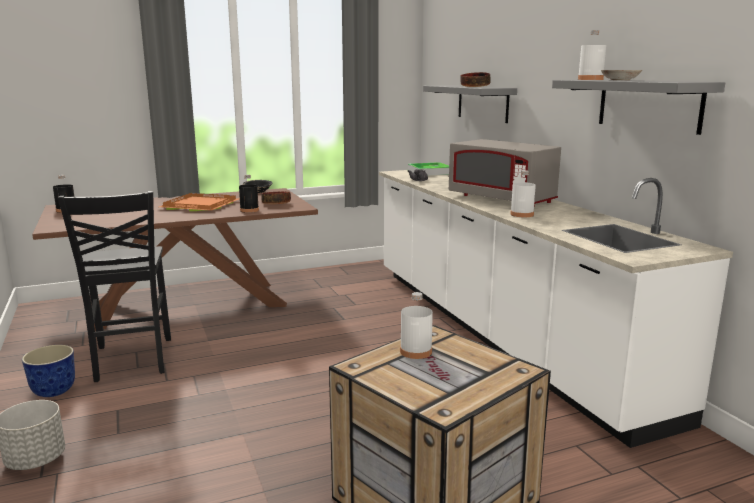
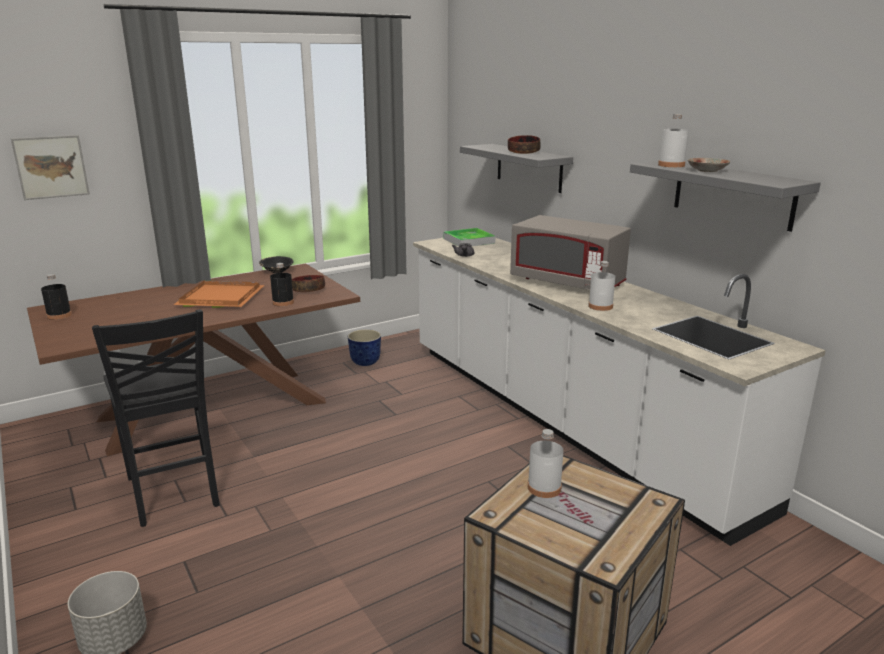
camera: 10 degrees left, 5 degrees up
planter [22,345,75,397] -> planter moved to [348,329,381,366]
none -> picture [11,135,90,200]

